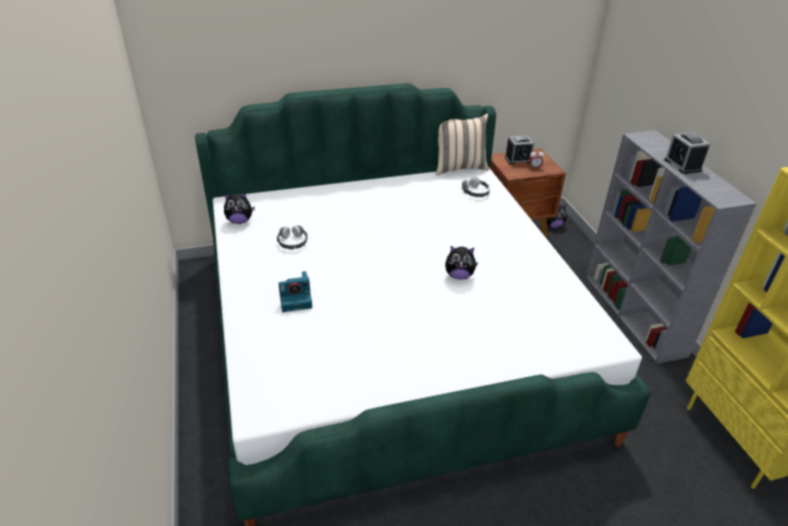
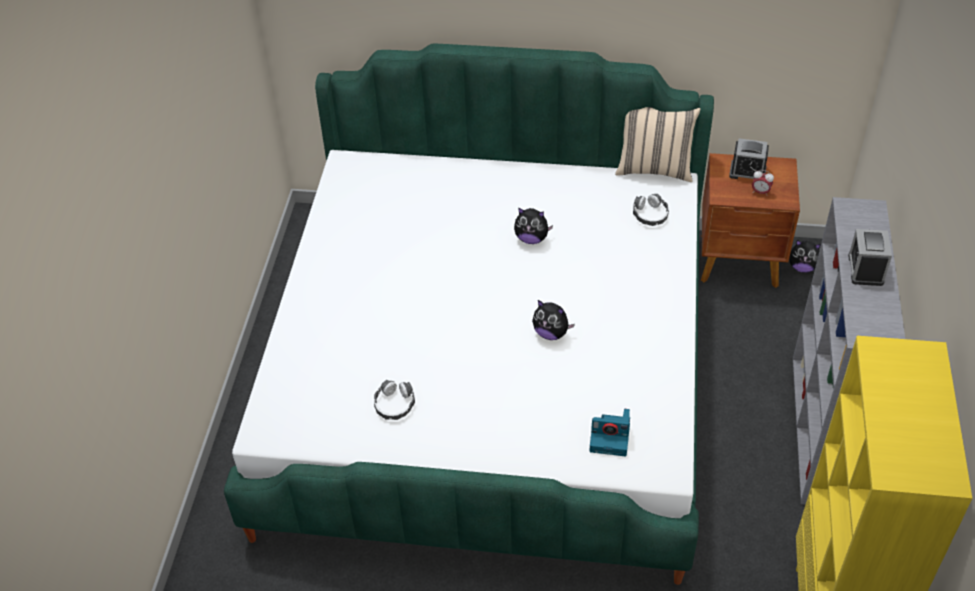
camera: 25 degrees right, 10 degrees up
plush toy [224,192,255,224] -> plush toy moved to [514,207,553,244]
headphones [277,226,308,250] -> headphones moved to [374,380,415,420]
camera [278,271,312,312] -> camera moved to [589,409,630,456]

